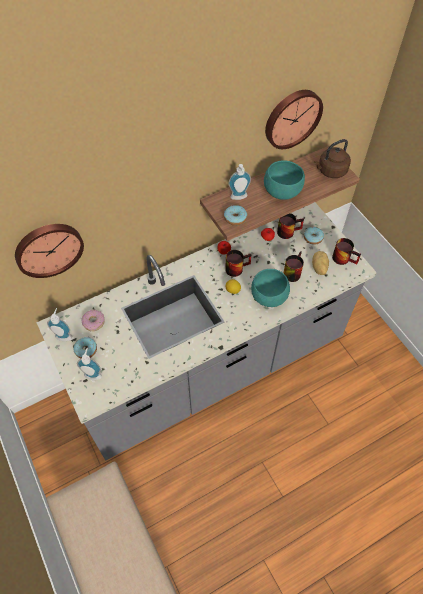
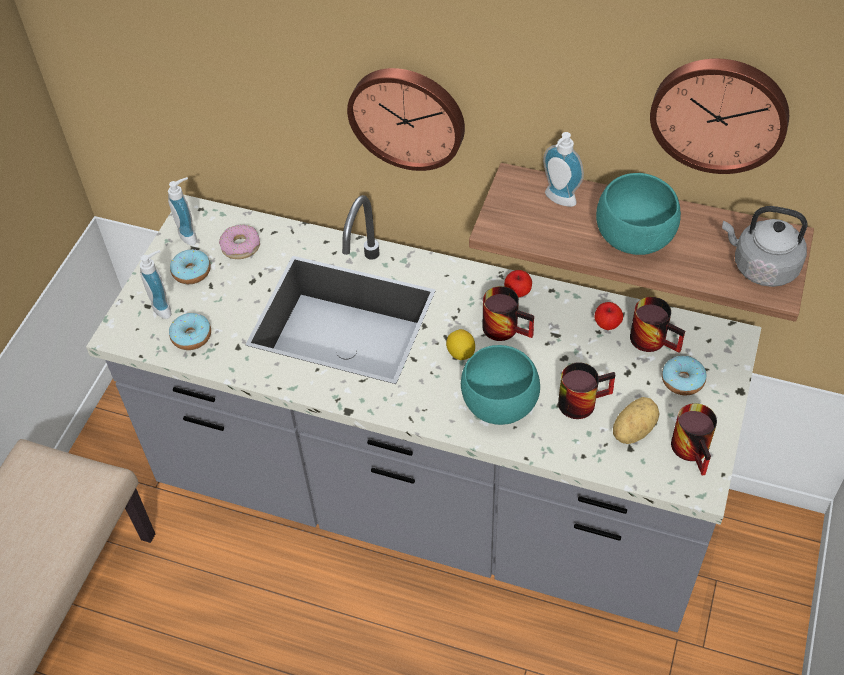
camera: 50 degrees right, 5 degrees down
wall clock [15,224,84,278] -> wall clock moved to [347,68,465,171]
donut [224,205,247,226] -> donut moved to [169,313,211,350]
brown kettle [314,139,351,178] -> grey kettle [722,206,808,287]

